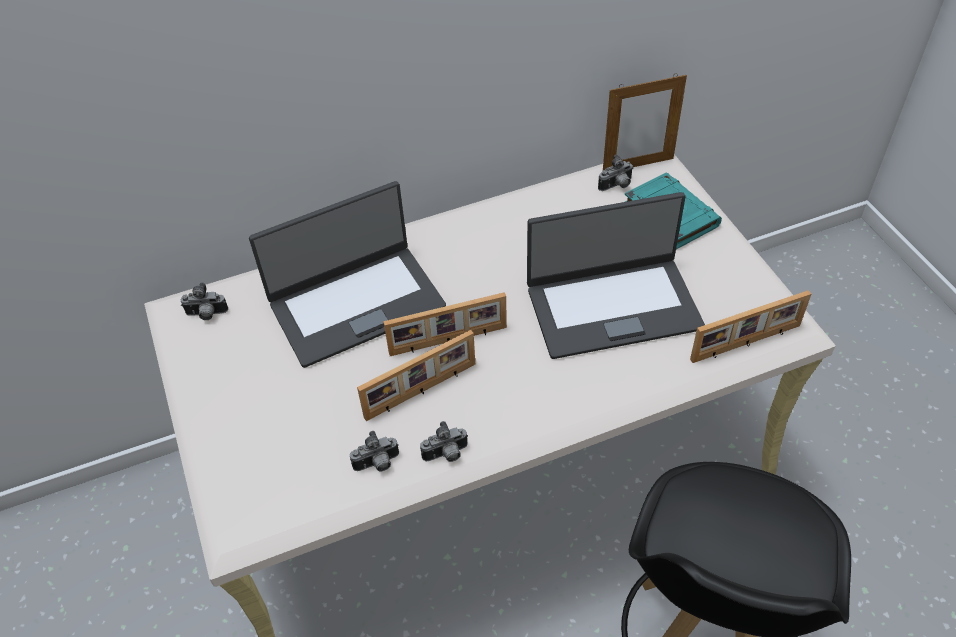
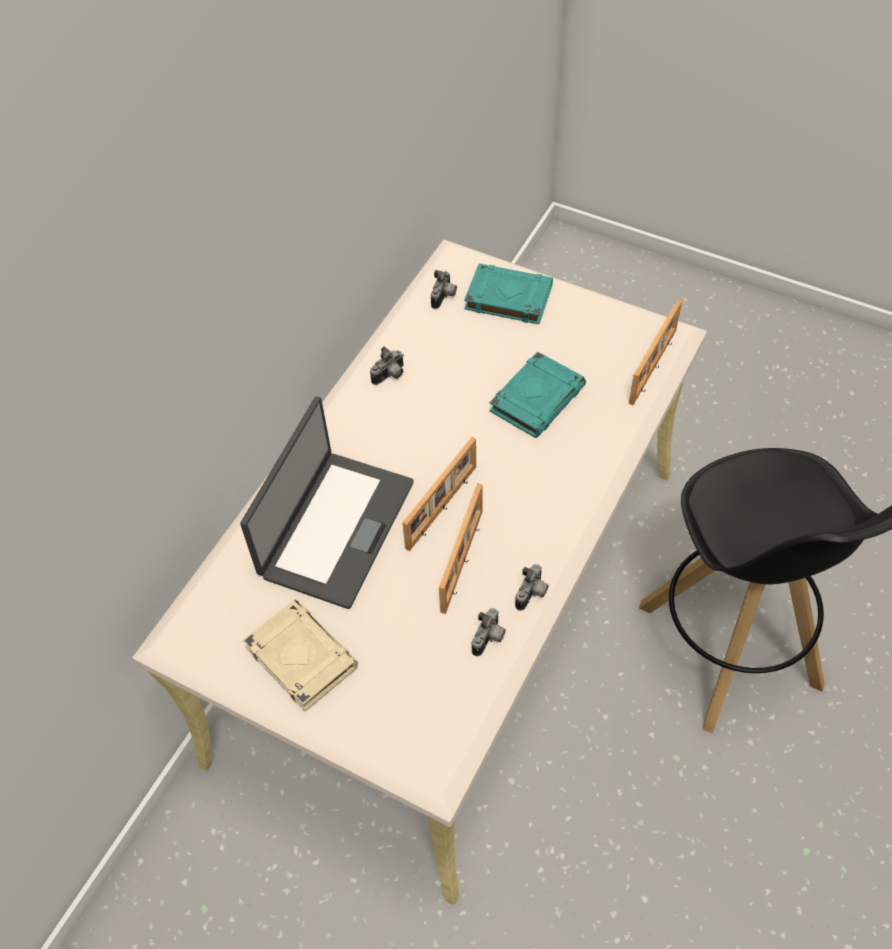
camera: 40 degrees left, 5 degrees up
camera [180,282,228,320] -> camera moved to [370,346,404,385]
laptop [527,192,705,359] -> turquoise book [490,351,586,438]
picture frame [603,75,687,170] -> none
none -> beige book [243,600,358,712]

